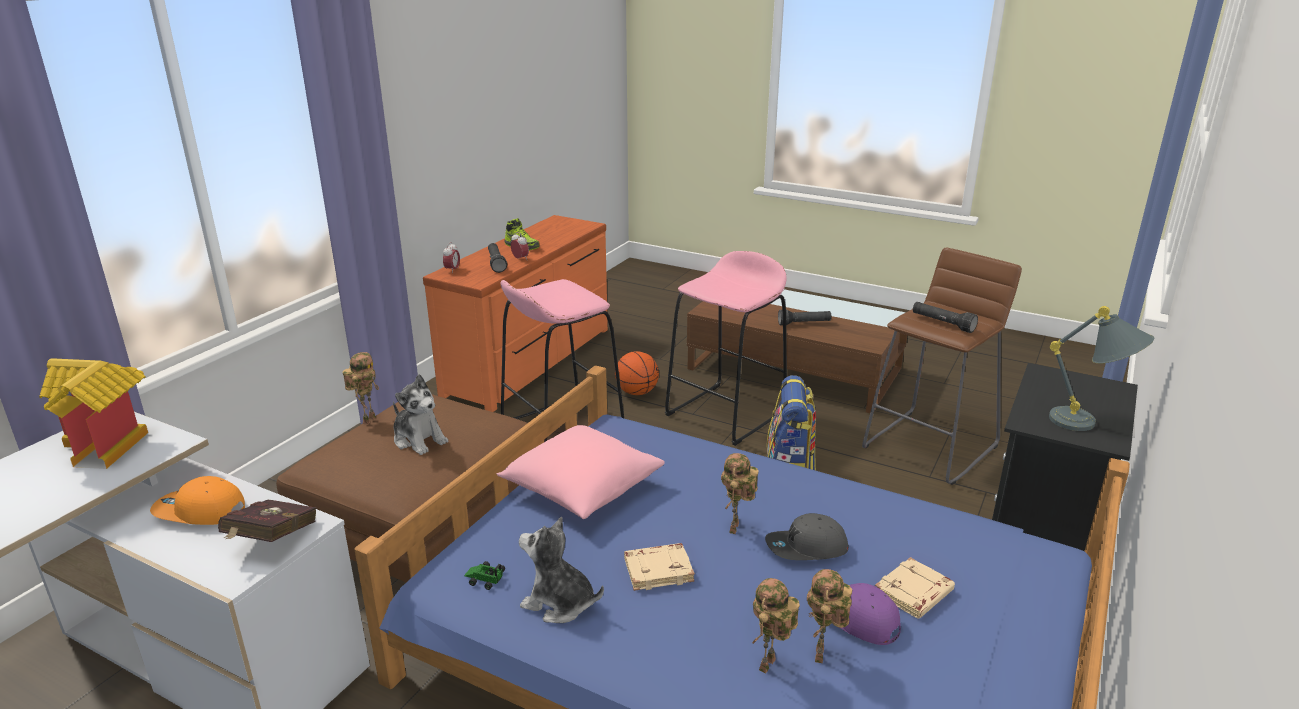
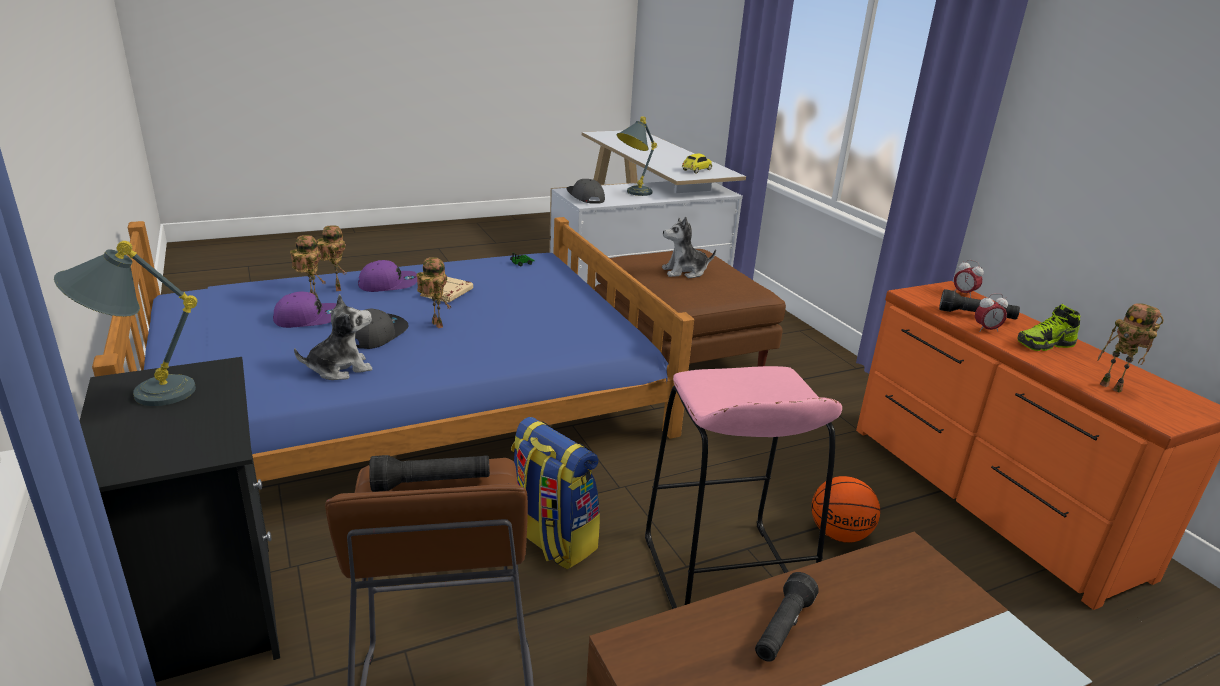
camera: 125 degrees right, 0 degrees up
toy house [39,358,148,469] -> toy car [682,154,712,174]
orange cap [150,476,245,525] -> grey table lamp [617,116,657,196]
red book [218,499,317,542] -> grey cap [566,179,605,204]
toy robot [343,352,379,425] -> toy robot moved to [1097,303,1164,393]
pink pillow [497,425,665,519] -> none
pink stool [501,279,624,442] -> none
plush toy [519,517,604,623] -> plush toy moved to [294,294,372,380]
beige book [875,557,955,619] -> none
none -> purple cap [358,260,417,292]

